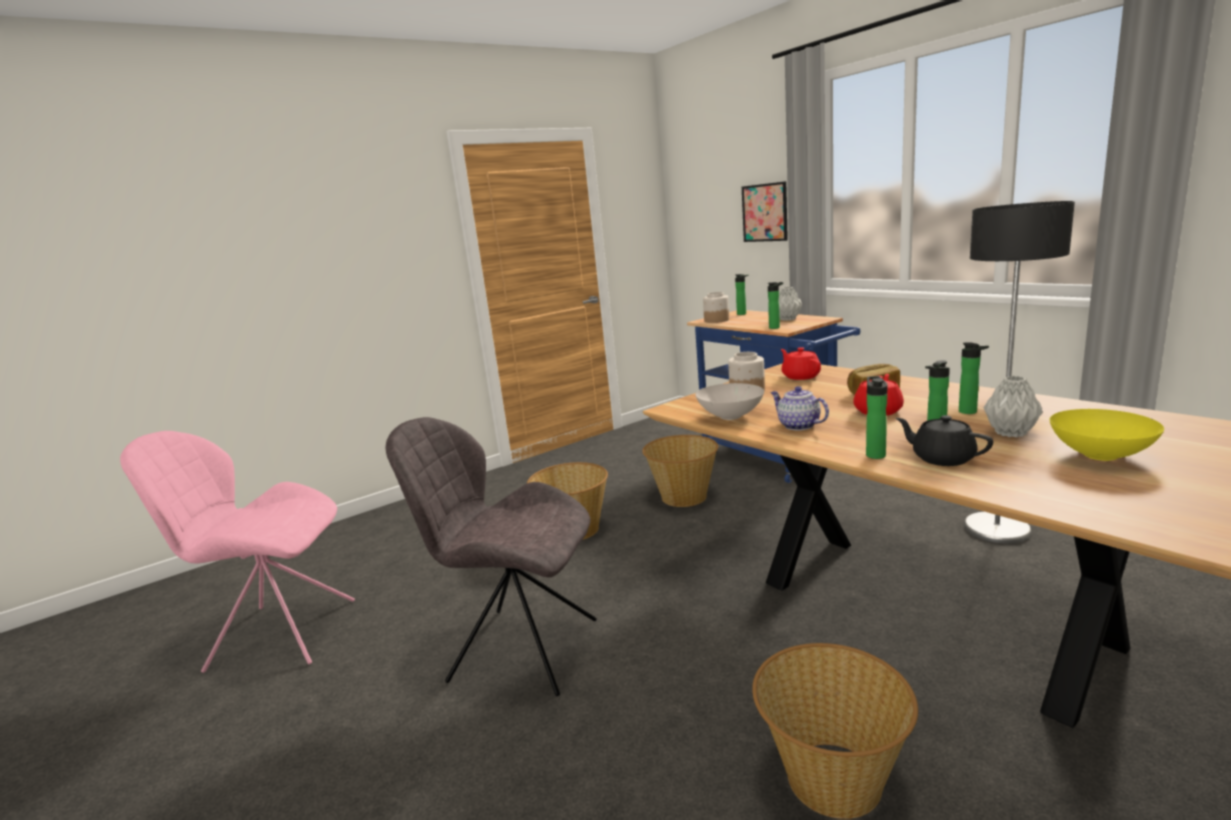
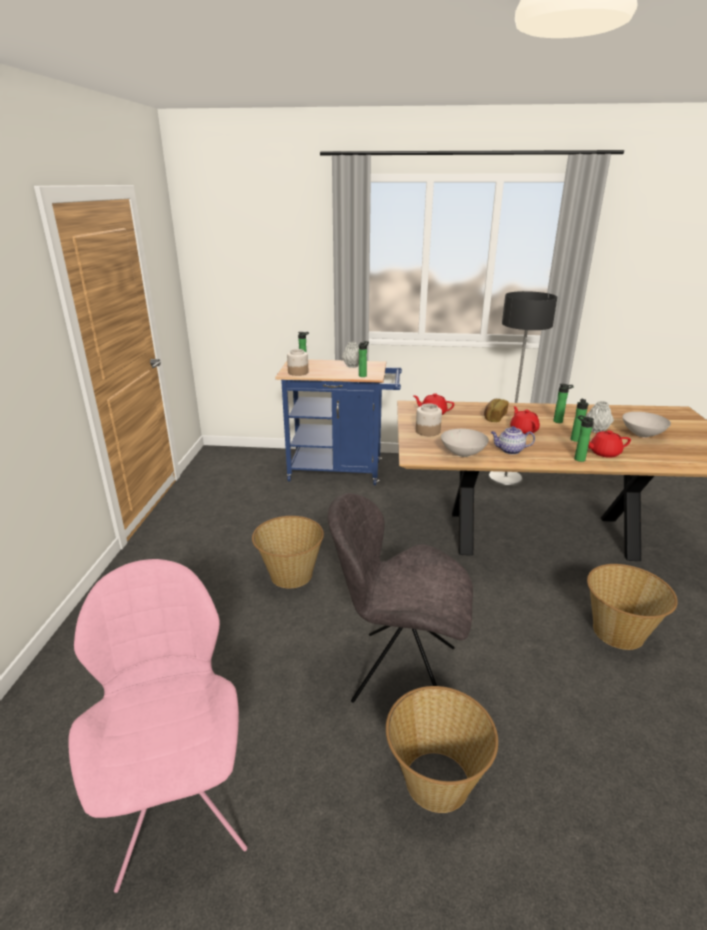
camera: 50 degrees left, 10 degrees up
pink chair [120,431,355,673] -> pink chair turned 120 degrees clockwise [68,559,248,893]
grey chair [386,417,597,696] -> grey chair turned 45 degrees clockwise [328,493,473,703]
basket [642,435,718,507] -> basket moved to [386,686,498,813]
picture [742,181,788,242] -> none
black teapot [896,415,993,466] -> red teapot [588,430,631,458]
yellow bowl [1050,409,1164,461] -> white bowl [623,412,671,438]

